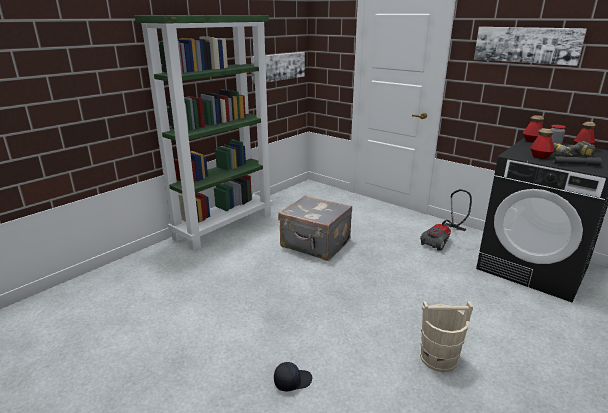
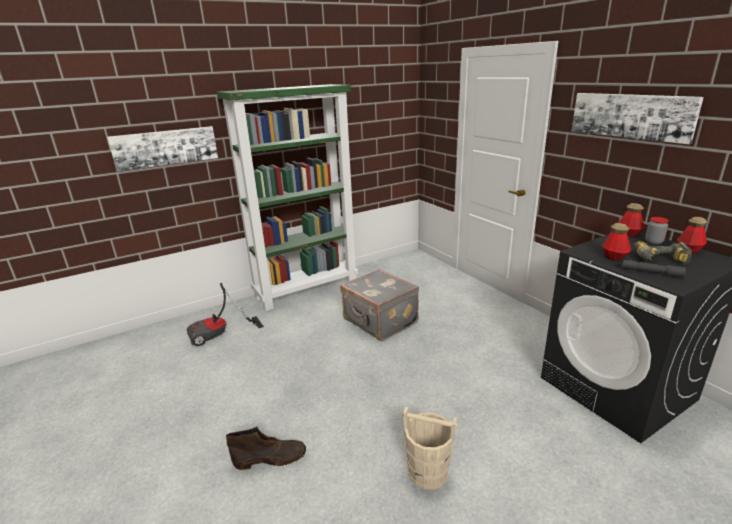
camera: 20 degrees right, 0 degrees up
picture [251,52,305,84] -> picture moved to [107,126,218,171]
black cap [274,362,312,391] -> brown boot [226,426,306,470]
vacuum cleaner [420,189,472,251] -> vacuum cleaner moved to [187,283,264,346]

